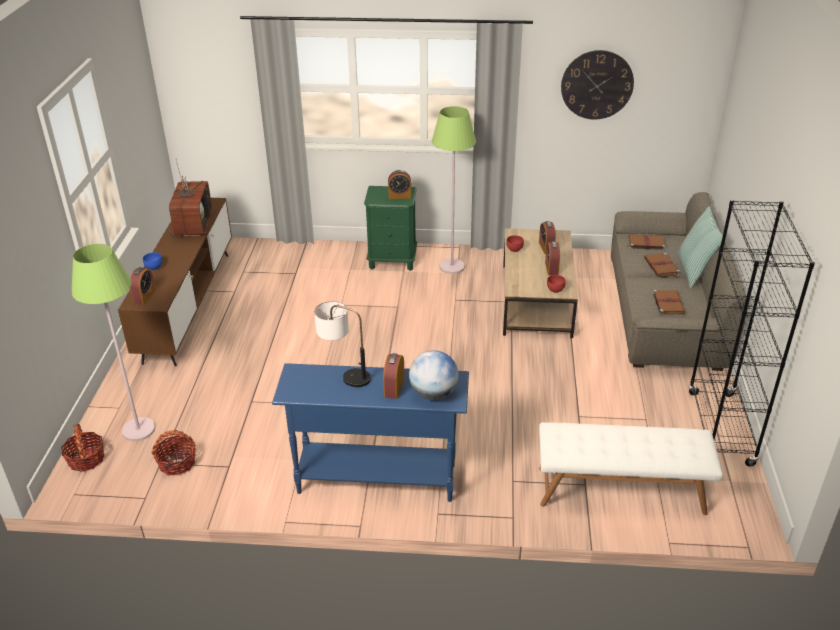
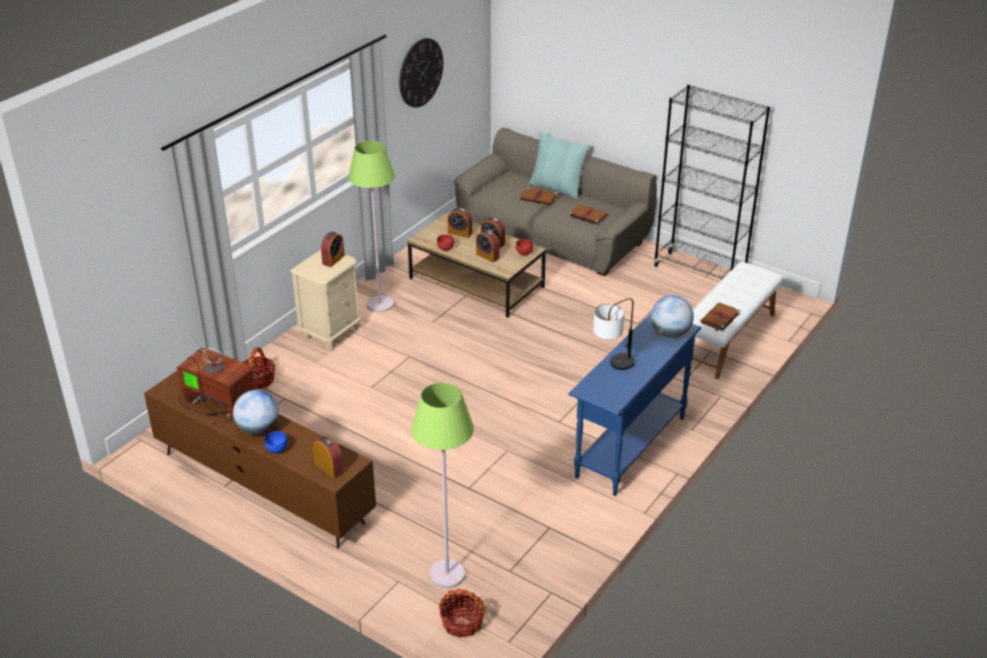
camera: 60 degrees left, 0 degrees up
basket [151,430,196,475] -> basket moved to [243,347,276,389]
green nightstand [364,186,417,271] -> beige nightstand [290,250,361,351]
alarm clock [383,353,405,399] -> alarm clock moved to [476,230,500,262]
brown book [627,234,665,250] -> brown book moved to [701,303,740,331]
none -> globe [233,390,279,435]

